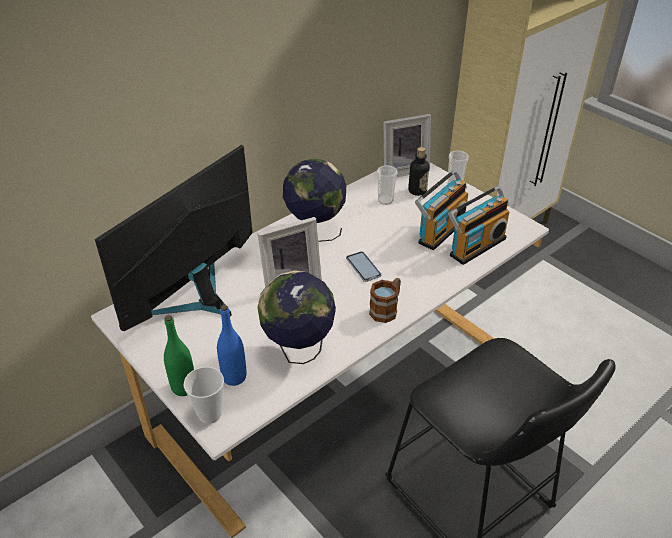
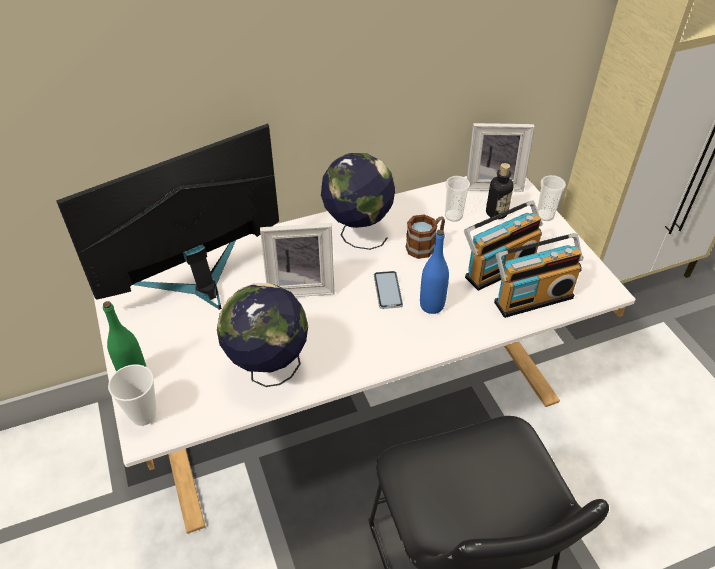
camera: 20 degrees right, 5 degrees up
blue bottle [217,305,246,386] -> blue bottle moved to [420,230,449,314]
mug [369,278,401,323] -> mug moved to [406,214,445,259]

